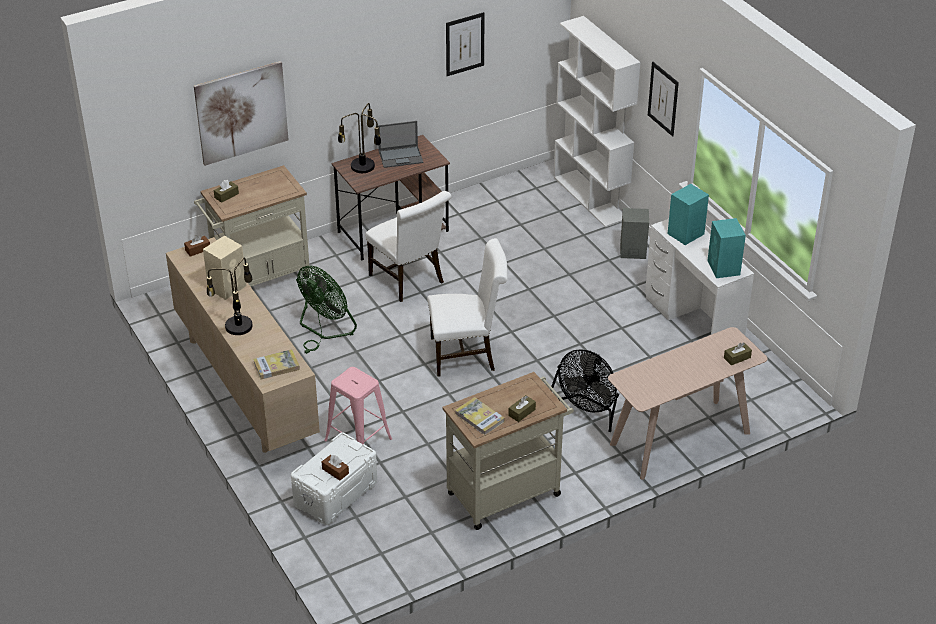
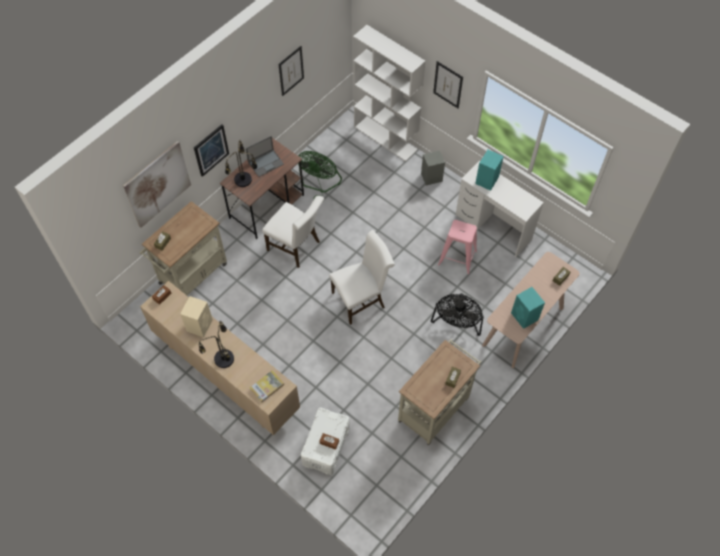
camera: 20 degrees left, 20 degrees up
green fan [296,266,357,354] -> green fan moved to [298,151,342,201]
pink stool [324,367,392,444] -> pink stool moved to [438,220,477,274]
book [455,397,505,435] -> none
turquoise speaker [707,218,746,278] -> turquoise speaker moved to [511,287,545,329]
none -> picture [194,124,229,177]

